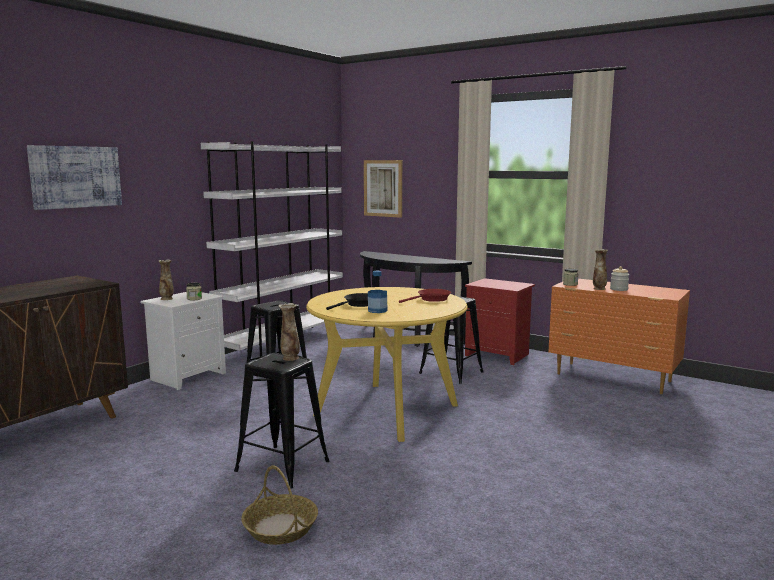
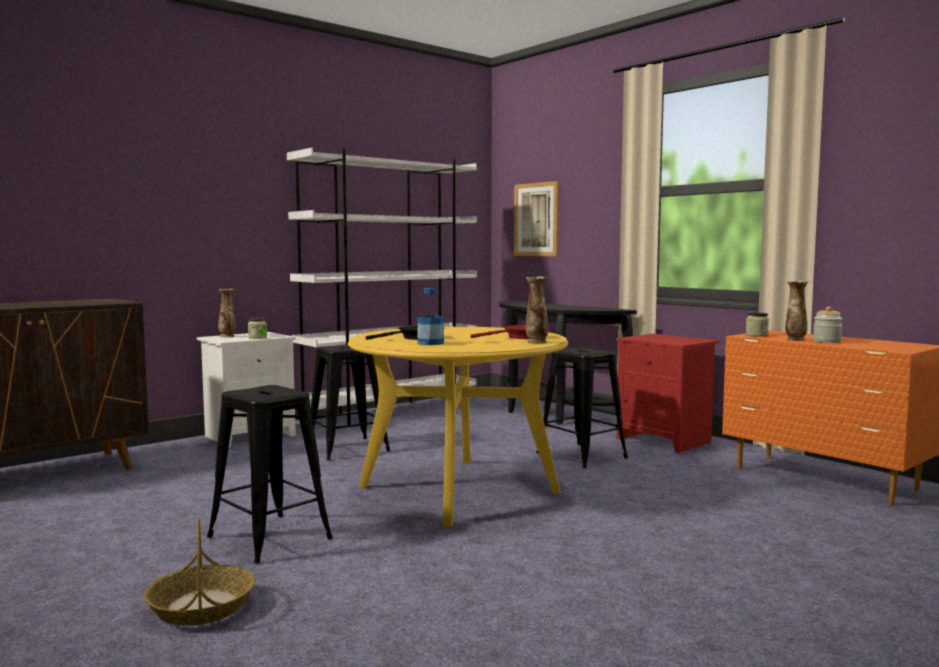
camera: 15 degrees right, 5 degrees down
picture [27,145,122,210] -> none
vase [279,303,300,361] -> vase moved to [526,277,549,344]

